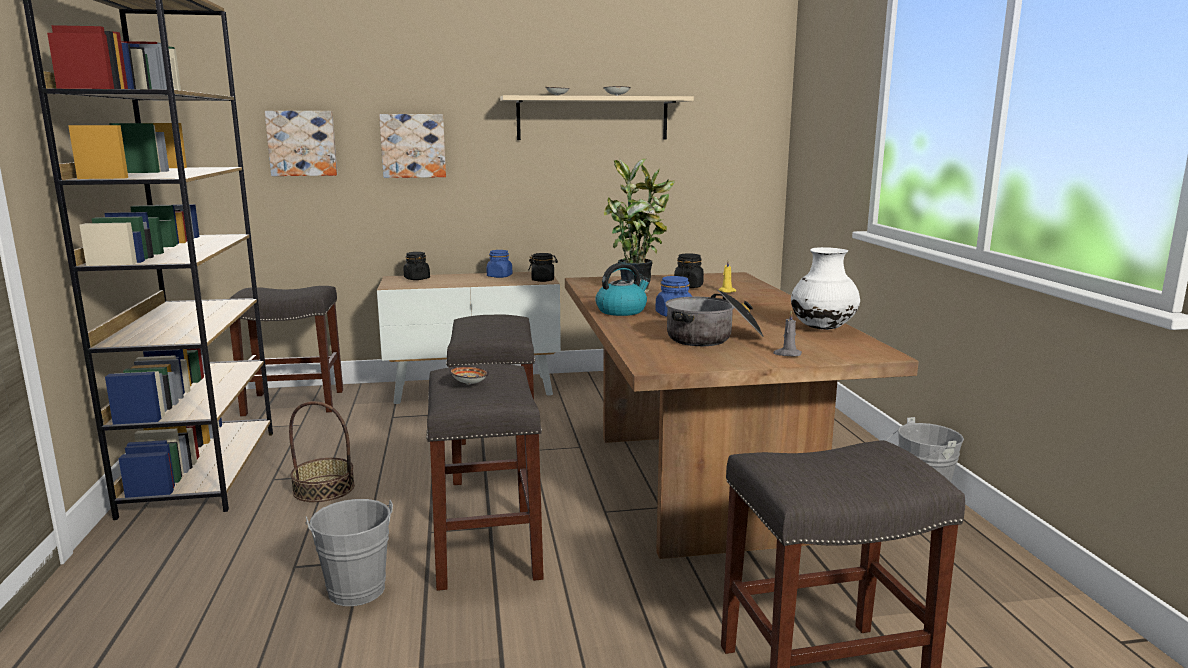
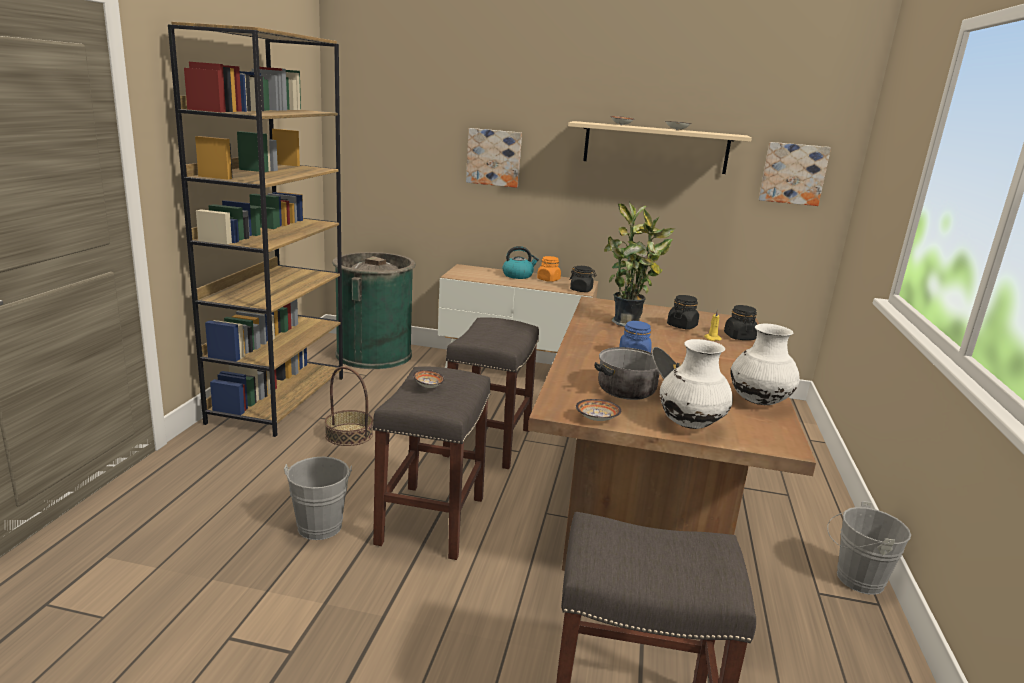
camera: 20 degrees right, 5 degrees up
grey stool [230,286,343,416] -> green trash can [332,252,416,369]
picture [265,111,338,176] -> picture moved to [759,142,831,206]
black jar [403,252,430,280] -> black jar moved to [724,305,757,340]
blue jar [487,250,512,278] -> orange jar [537,256,561,282]
kettle [595,263,651,316] -> kettle moved to [503,246,539,279]
grey candle [773,311,802,356] -> white vase [660,339,733,429]
none -> bowl [576,399,621,421]

